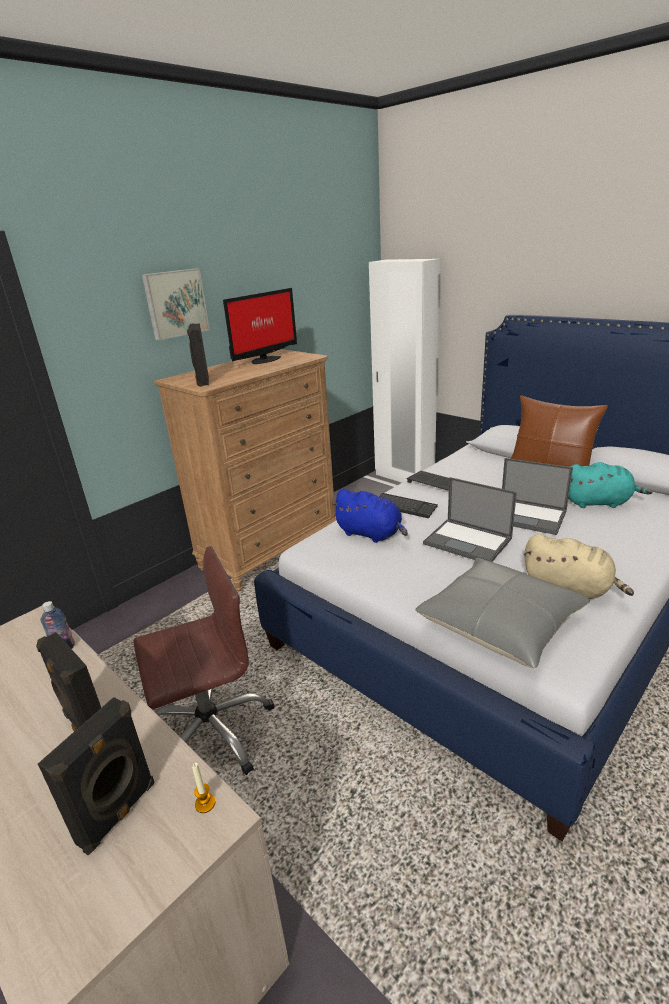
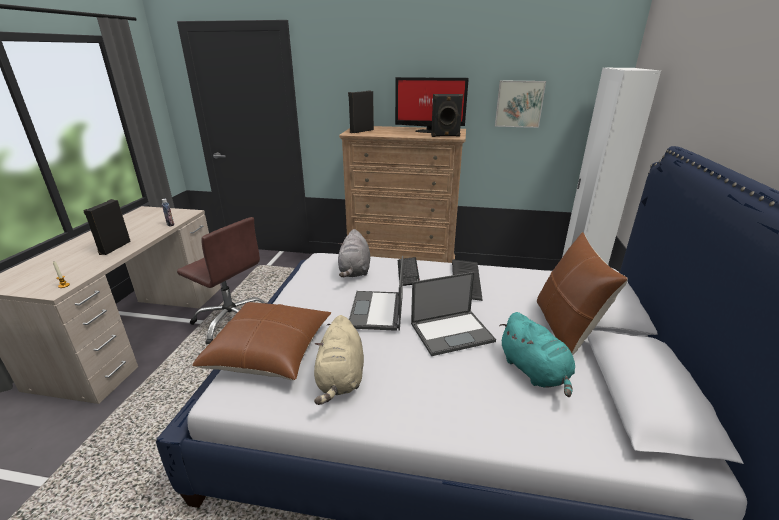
camera: 55 degrees right, 0 degrees up
black speaker [38,697,154,855] -> black speaker moved to [431,94,463,137]
picture [142,268,210,340] -> picture moved to [495,80,546,128]
blue plush toy [331,489,408,543] -> grey plush toy [338,229,370,277]
grey pillow [415,558,590,668] -> brown pillow [192,302,331,380]
laptop [502,458,573,535] -> laptop turned 105 degrees counterclockwise [411,272,496,356]

